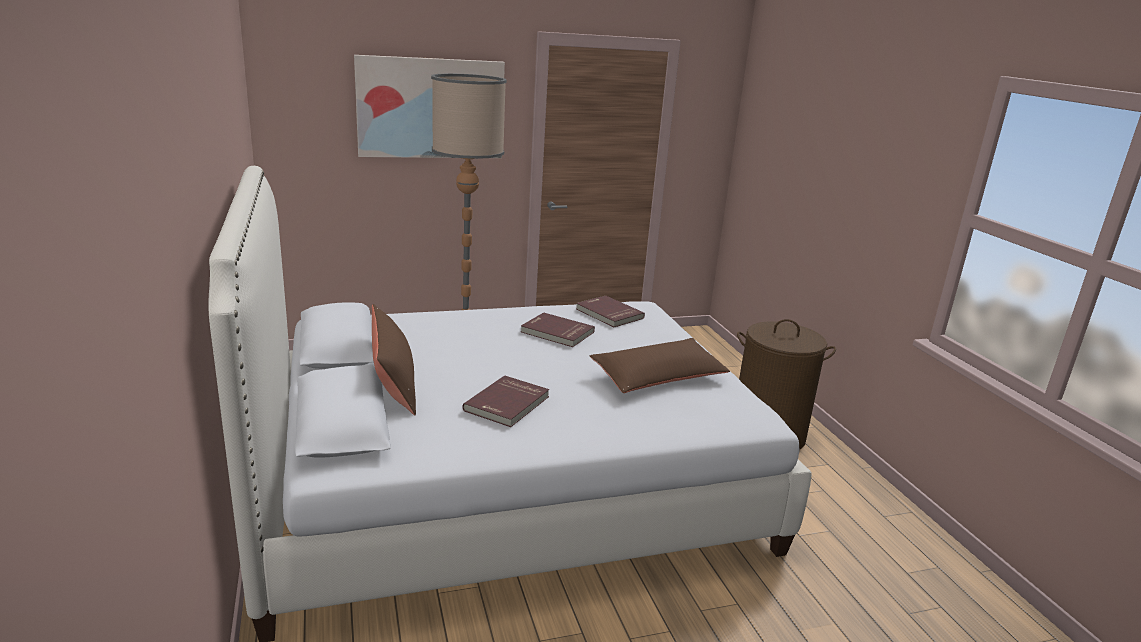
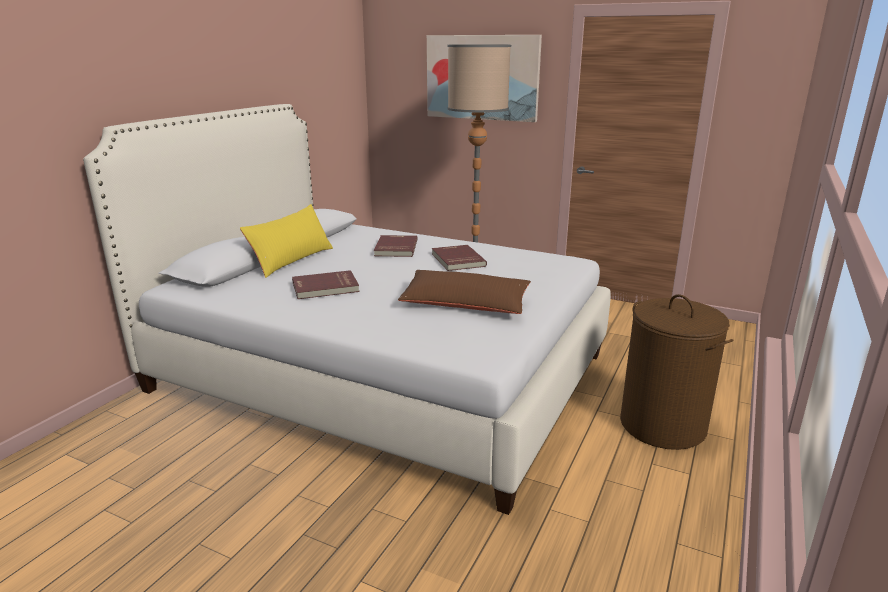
camera: 45 degrees right, 0 degrees up
brown pillow [372,304,416,415] -> yellow pillow [240,204,333,278]
red book [576,296,645,327] -> red book moved to [374,235,418,257]

